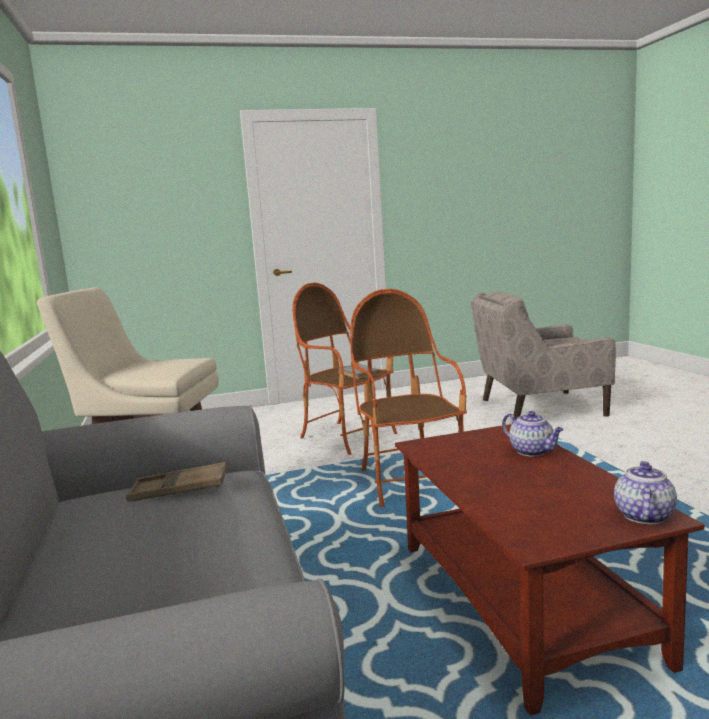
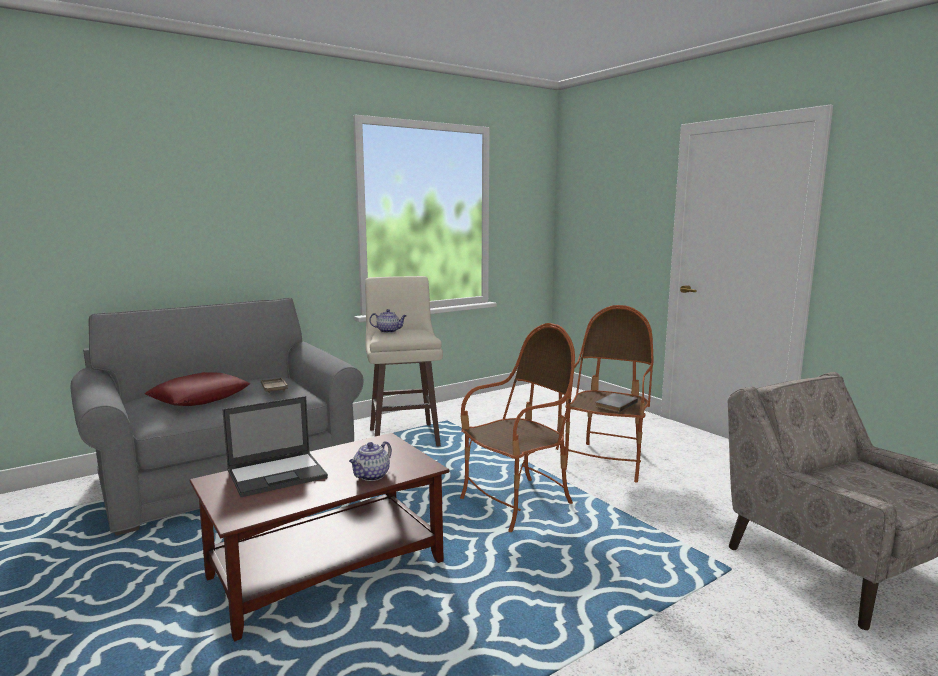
camera: 70 degrees right, 0 degrees up
teapot [614,461,677,524] -> teapot moved to [369,309,407,333]
none -> red pillow [145,372,250,406]
none -> laptop [222,396,328,497]

